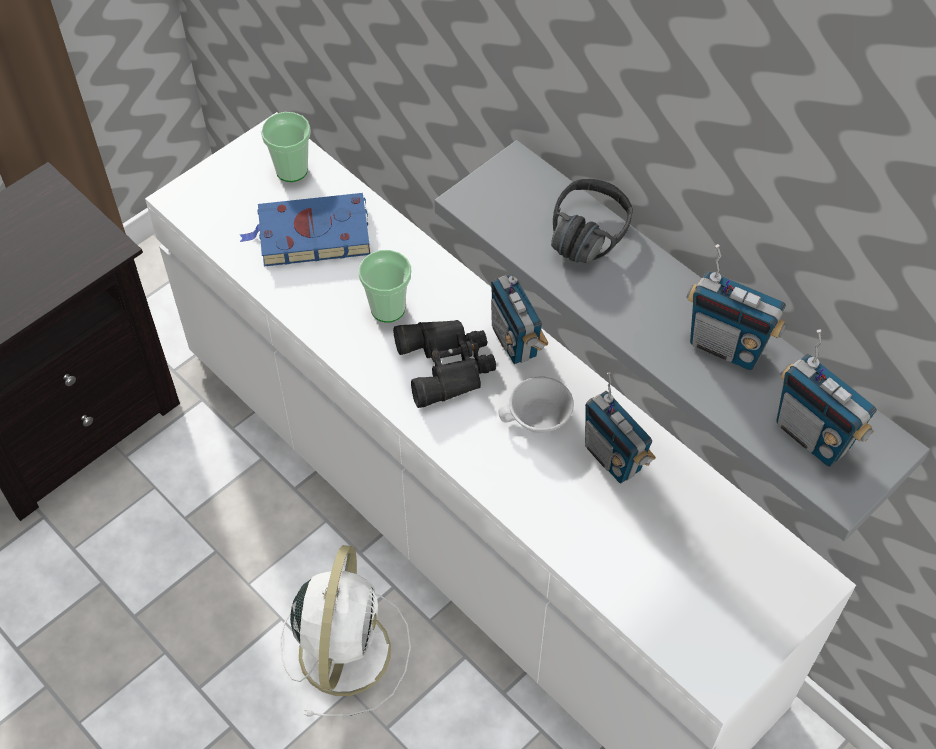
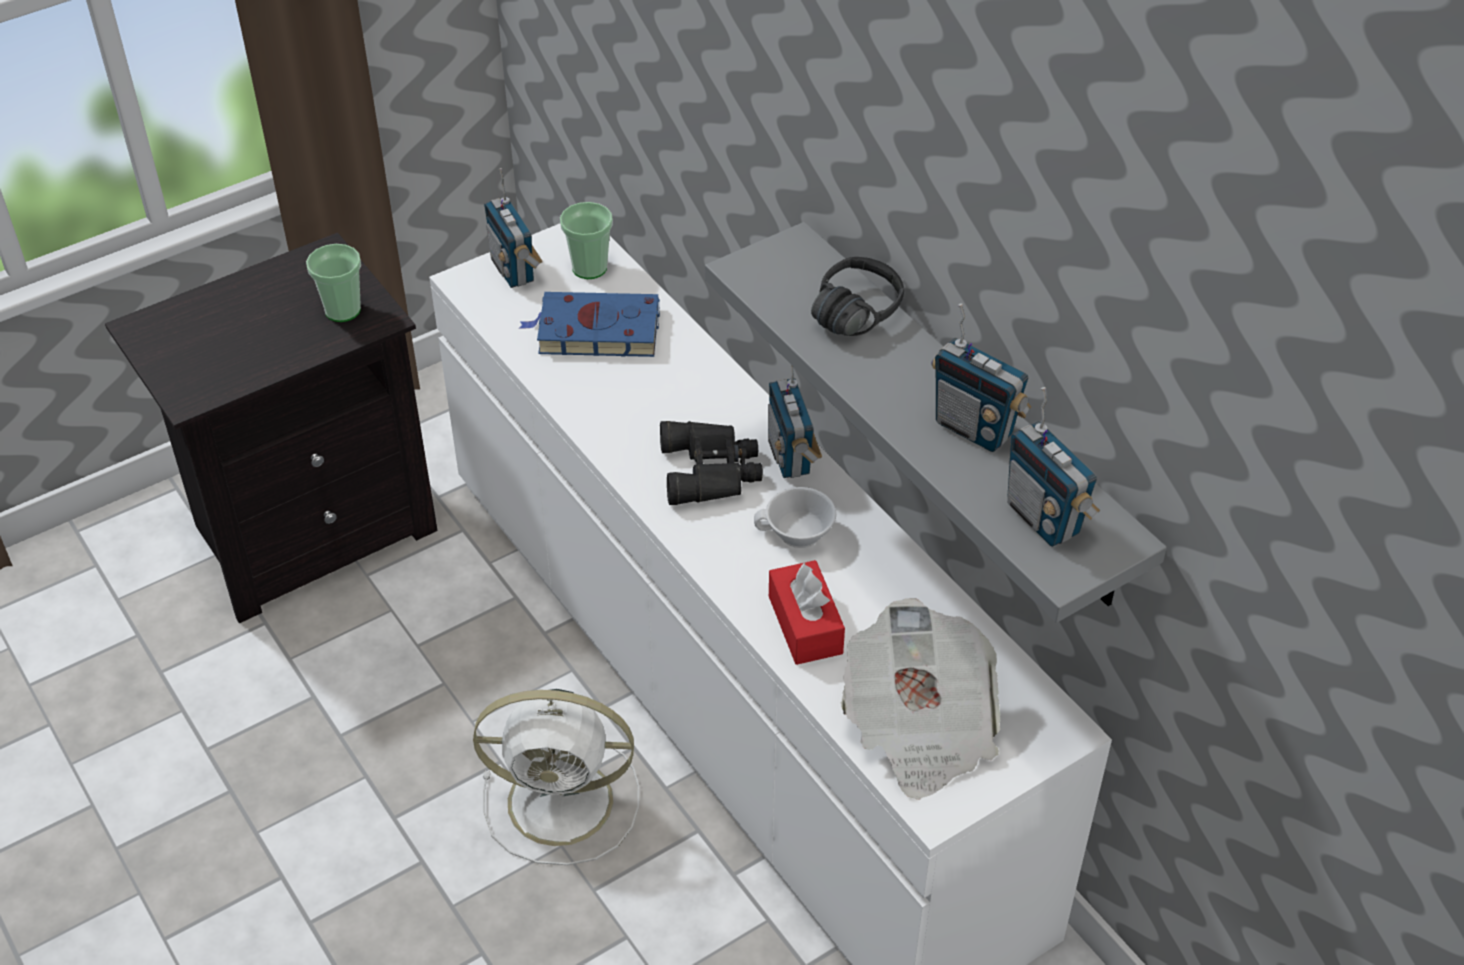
camera: 10 degrees right, 10 degrees down
white fan [280,545,411,717] -> white fan turned 75 degrees clockwise [473,689,639,865]
cup [359,250,411,322] -> cup moved to [306,244,361,322]
radio [585,372,656,483] -> radio moved to [484,168,543,288]
none -> red tissue box [769,560,845,665]
none -> newspaper [841,598,1000,800]

